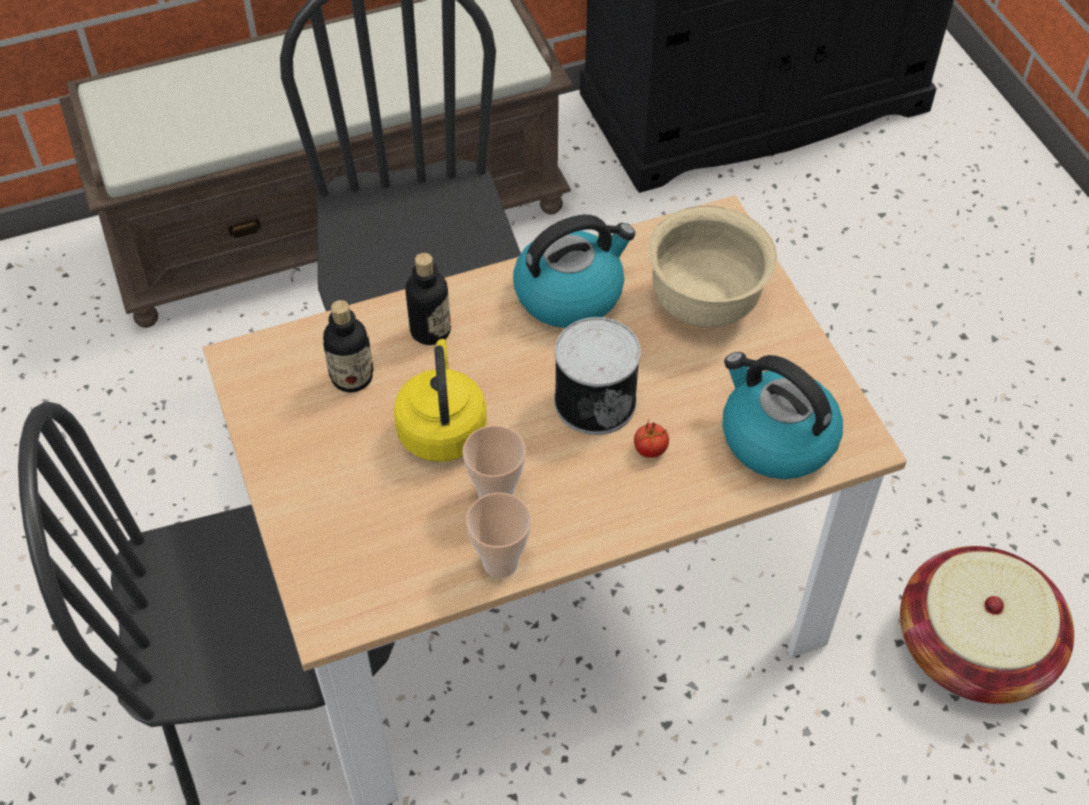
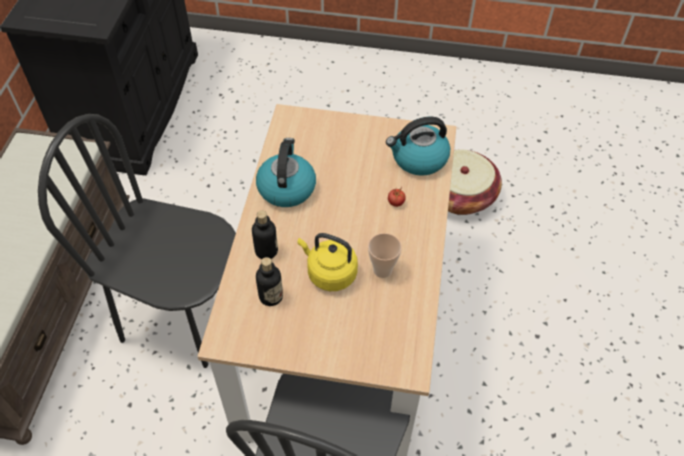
camera: 60 degrees left, 0 degrees up
cup [466,493,531,578] -> none
can [554,317,641,435] -> none
beige bowl [648,206,777,328] -> none

